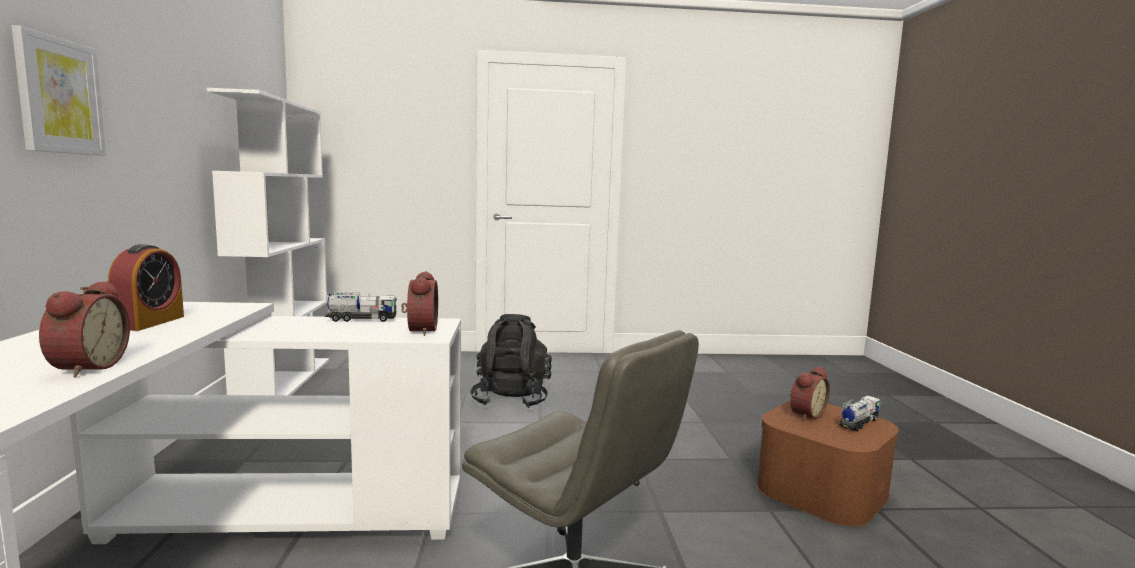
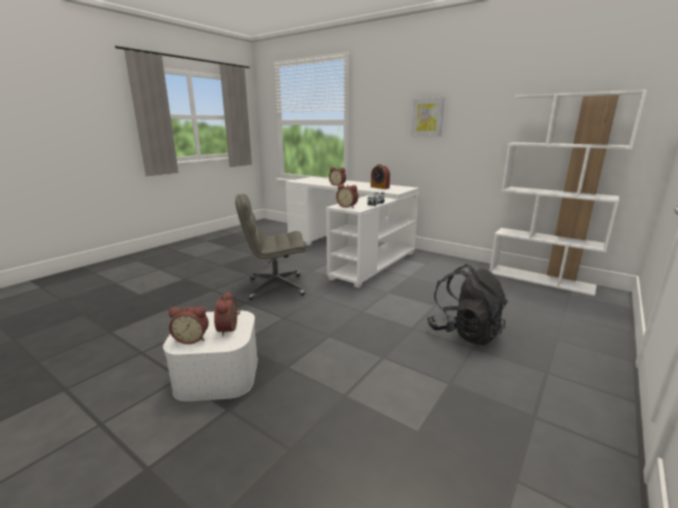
camera: 130 degrees right, 10 degrees up
brown storage box [757,401,899,526] -> white storage box [163,310,258,401]
toy truck [839,395,881,431] -> alarm clock [169,307,209,344]

